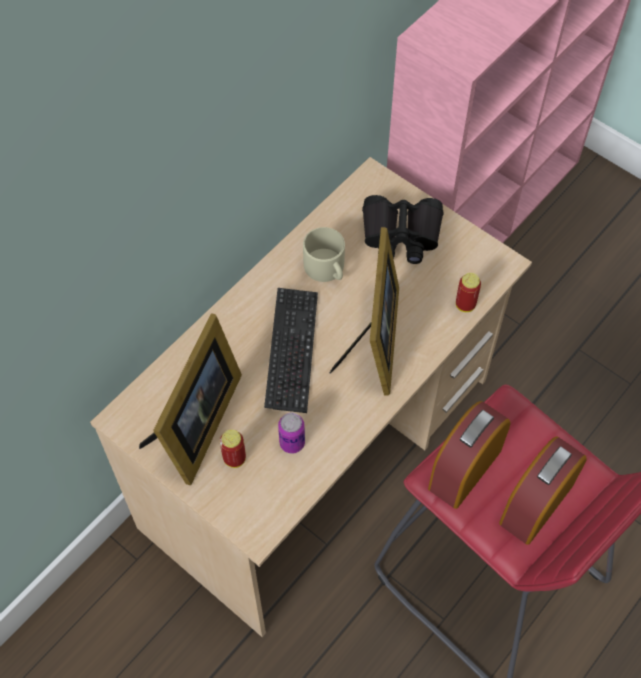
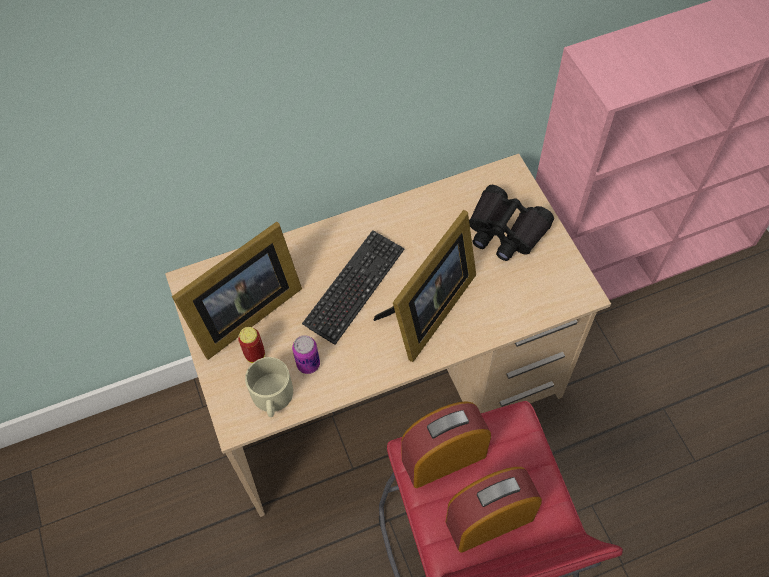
camera: 30 degrees right, 0 degrees up
beige mug [303,227,345,282] -> beige mug moved to [245,357,293,417]
can [456,273,481,312] -> none

